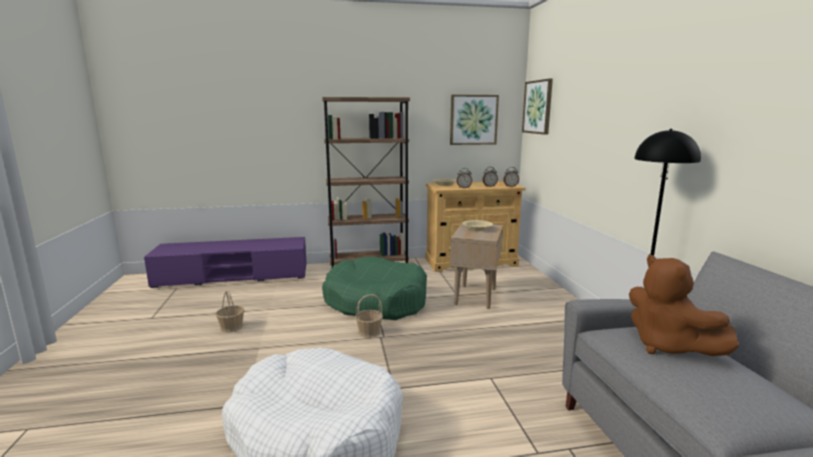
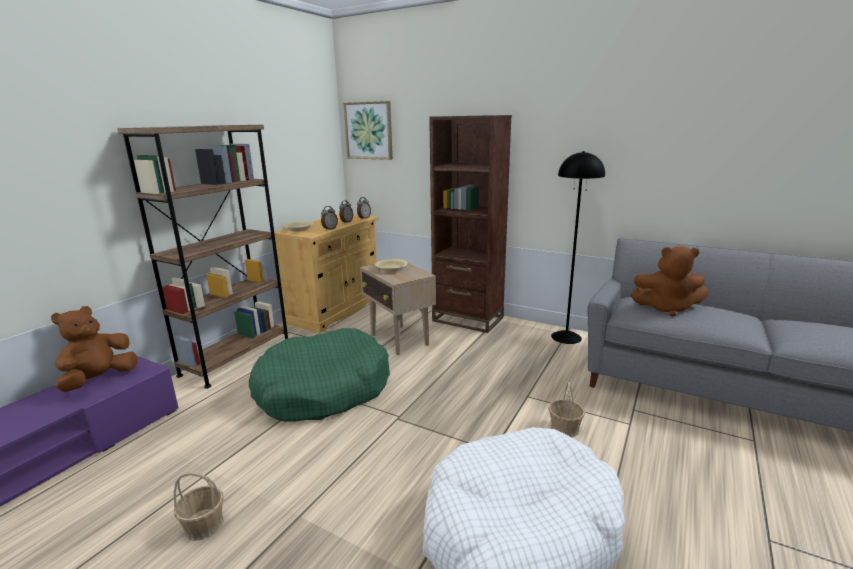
camera: 50 degrees left, 5 degrees up
basket [355,294,383,338] -> basket moved to [548,382,585,437]
picture [450,95,499,145] -> none
none -> brown plush toy [51,306,137,392]
none -> brown bookcase [429,115,512,333]

